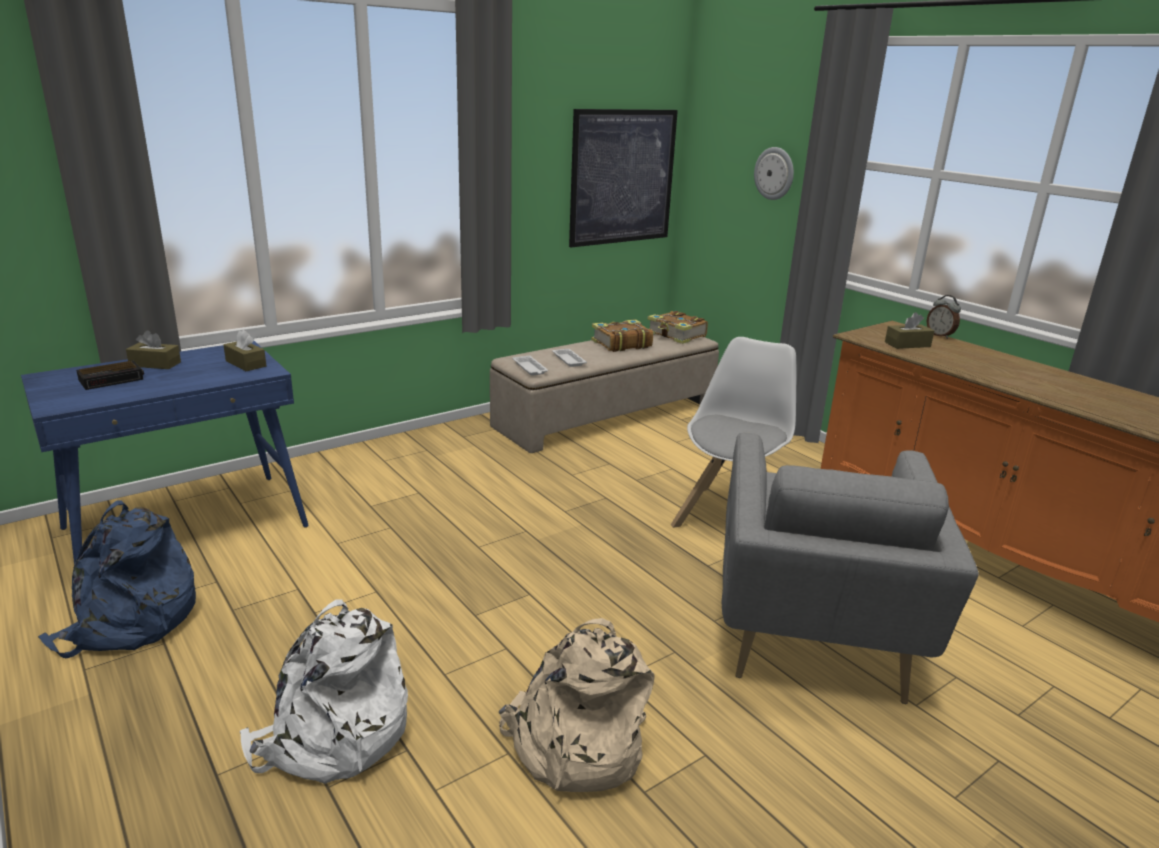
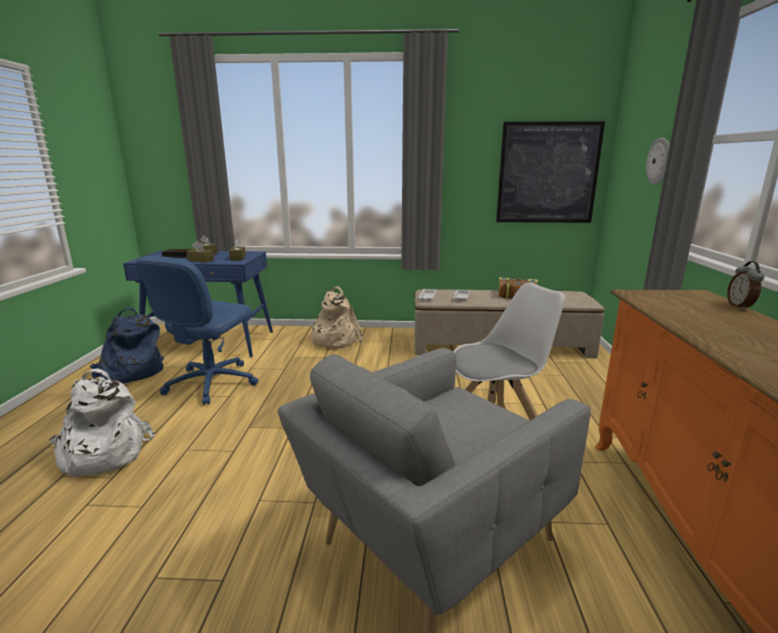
camera: 40 degrees right, 5 degrees down
beige backpack [499,618,655,792] -> beige backpack moved to [309,286,363,348]
book [647,311,708,344] -> none
brown tissue box [885,312,934,349] -> brown tissue box moved to [186,241,214,263]
none -> blue office chair [136,256,258,405]

